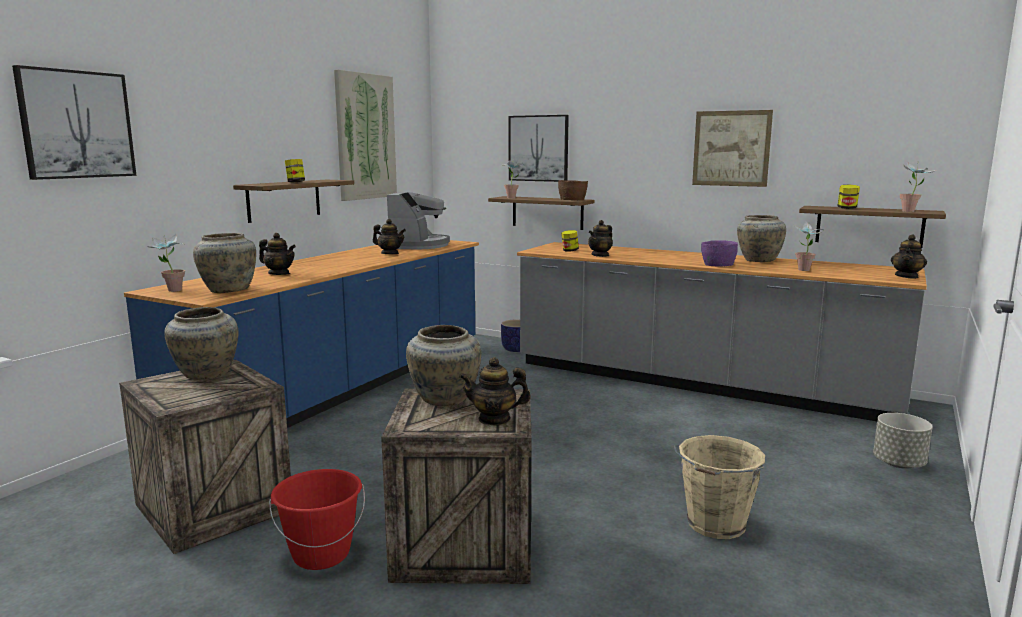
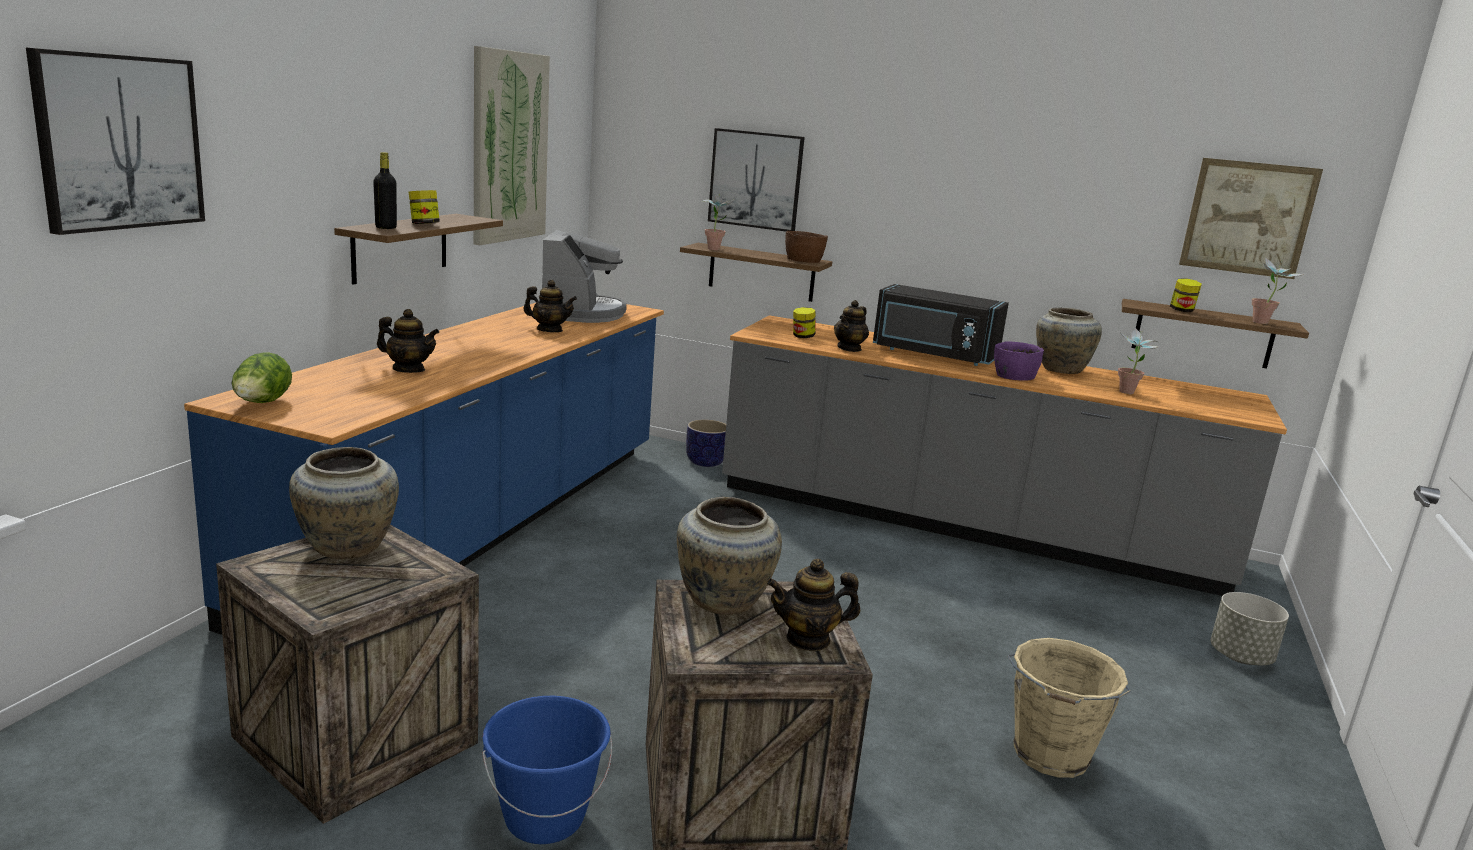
camera: 10 degrees left, 5 degrees up
potted plant [147,234,185,292] -> lettuce [232,352,292,403]
beige vase [193,233,256,293] -> none
red bucket [269,469,365,570] -> blue bucket [482,696,612,844]
picture [692,110,773,187] -> picture moved to [1179,158,1323,279]
teapot [891,234,927,279] -> none
none -> black bottle [373,152,397,229]
none -> black microwave [873,284,1009,366]

